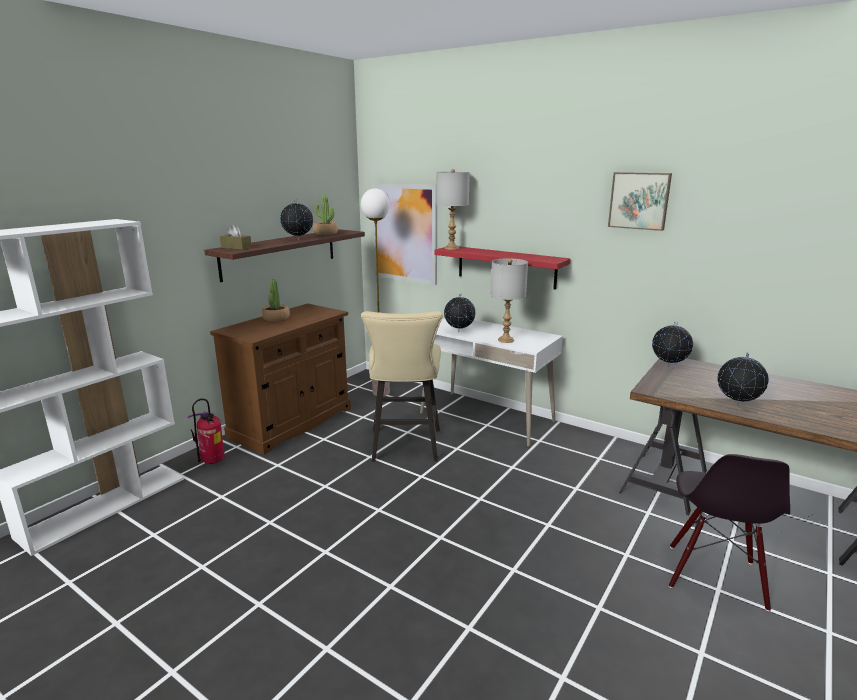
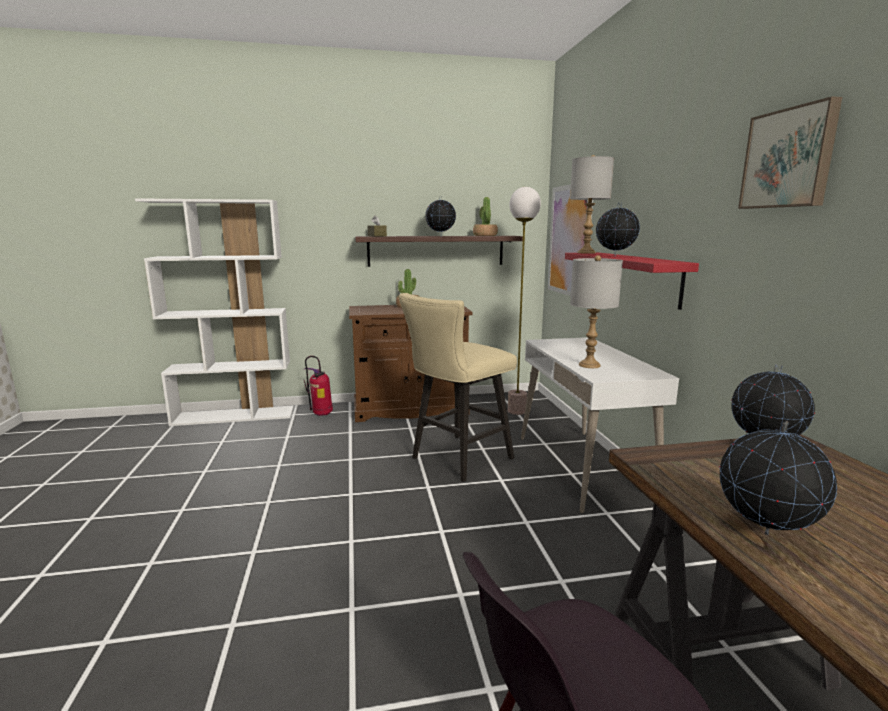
camera: 45 degrees right, 5 degrees down
globe [444,294,475,332] -> globe moved to [596,202,640,257]

